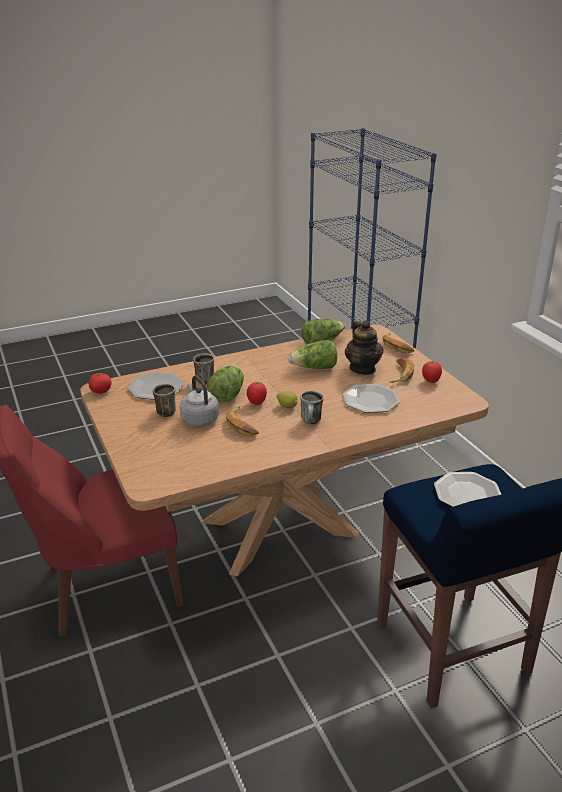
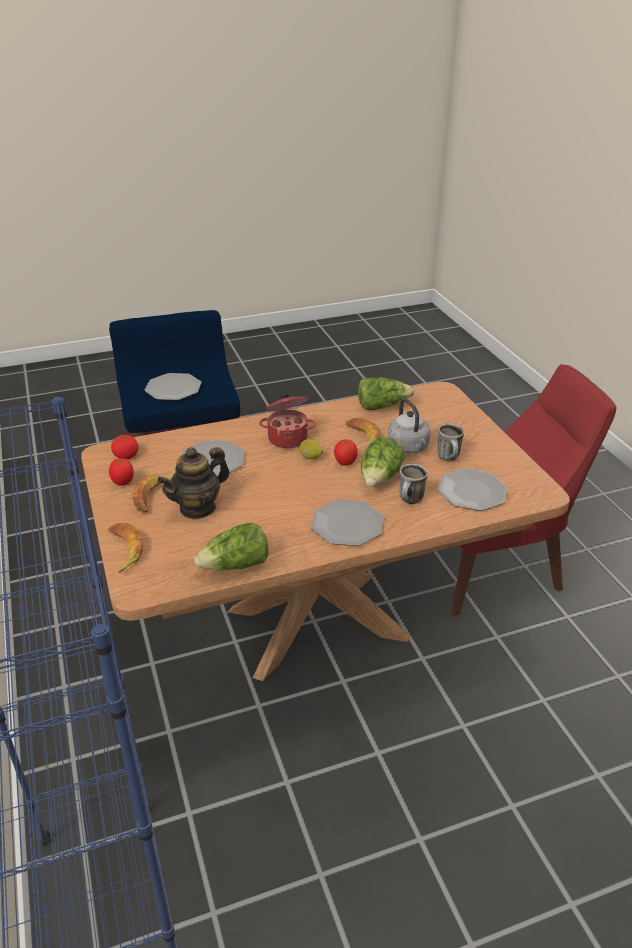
camera: 175 degrees left, 5 degrees up
tomato [89,373,112,394] -> tomato moved to [111,435,139,459]
lettuce [288,340,337,369] -> lettuce moved to [358,377,414,410]
mug [300,391,324,424] -> cooking pot [259,392,316,448]
teapot [345,321,383,375] -> teapot turned 120 degrees counterclockwise [157,447,230,520]
none -> plate [311,499,383,546]

